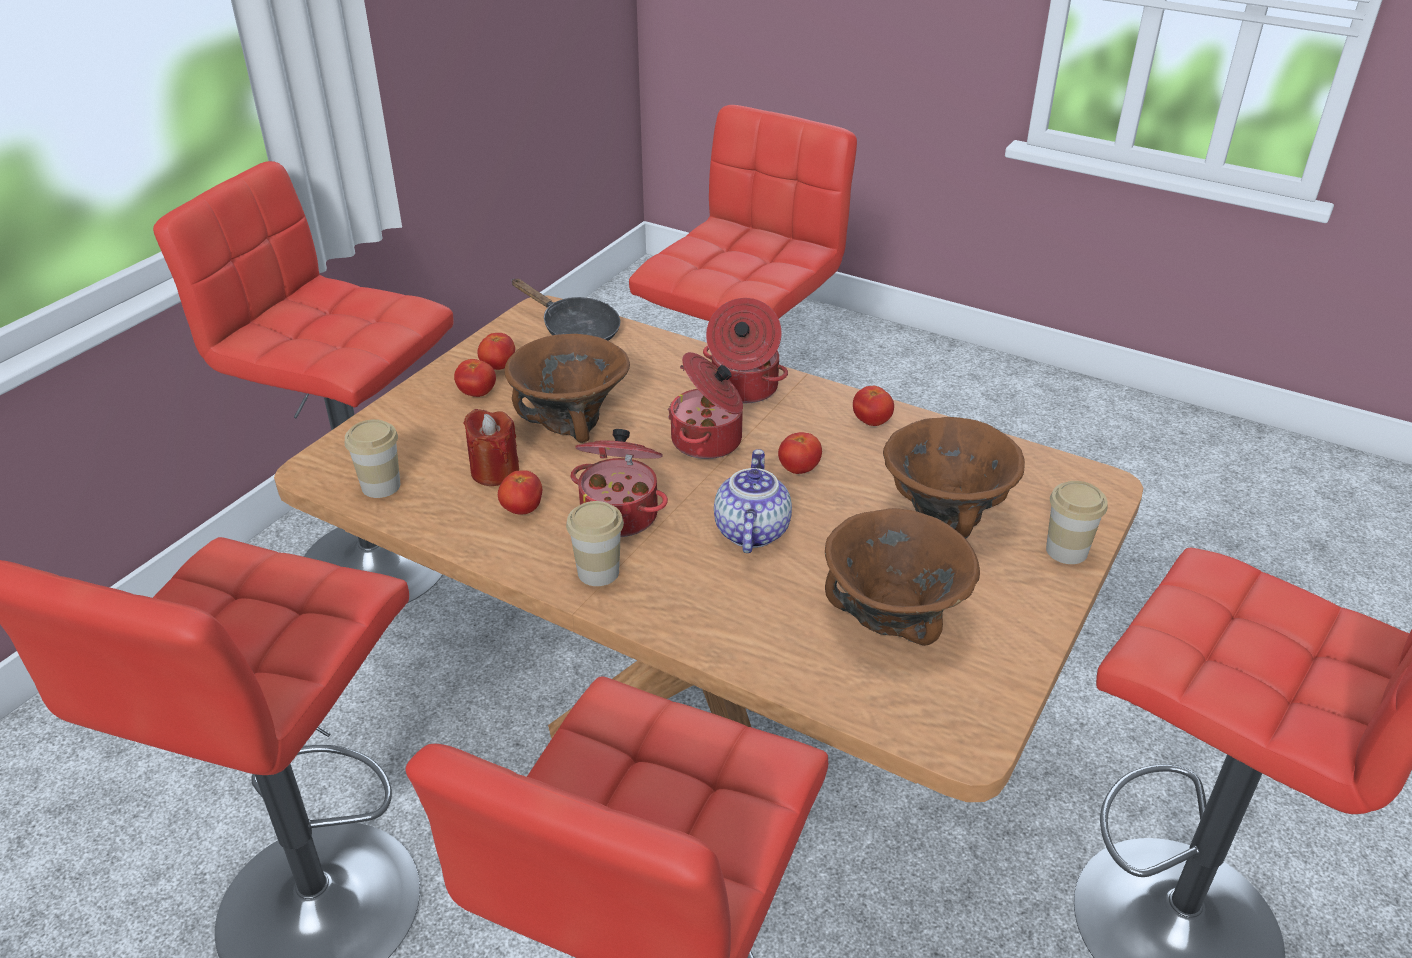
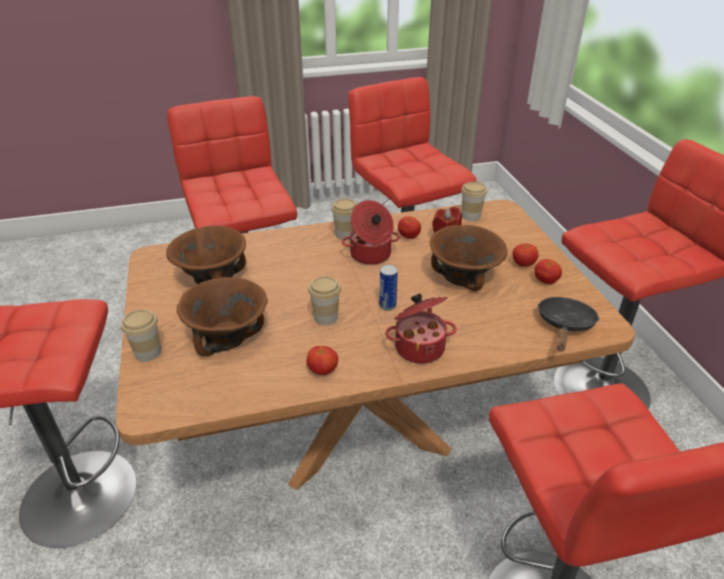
camera: 135 degrees right, 0 degrees up
black frying pan [511,278,620,341] -> black frying pan turned 120 degrees clockwise [538,297,600,351]
cooking pot [668,352,743,459] -> can [379,265,398,311]
teapot [714,449,792,553] -> none
tomato [778,432,822,474] -> cup [308,276,341,325]

